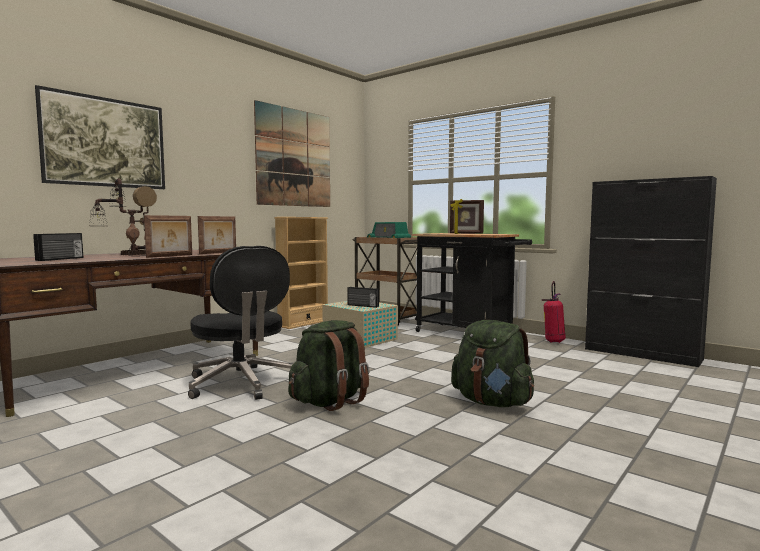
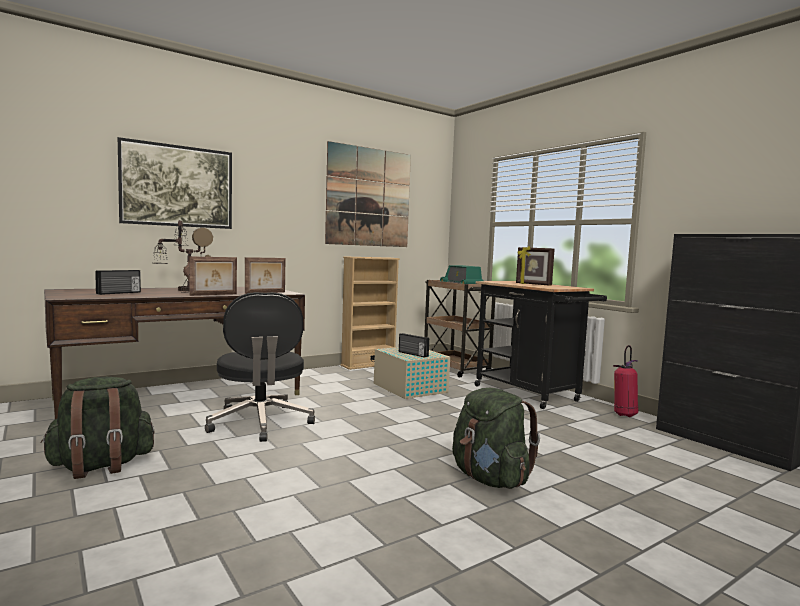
camera: 15 degrees right, 0 degrees up
green backpack [288,320,369,411] -> green backpack moved to [41,377,155,479]

